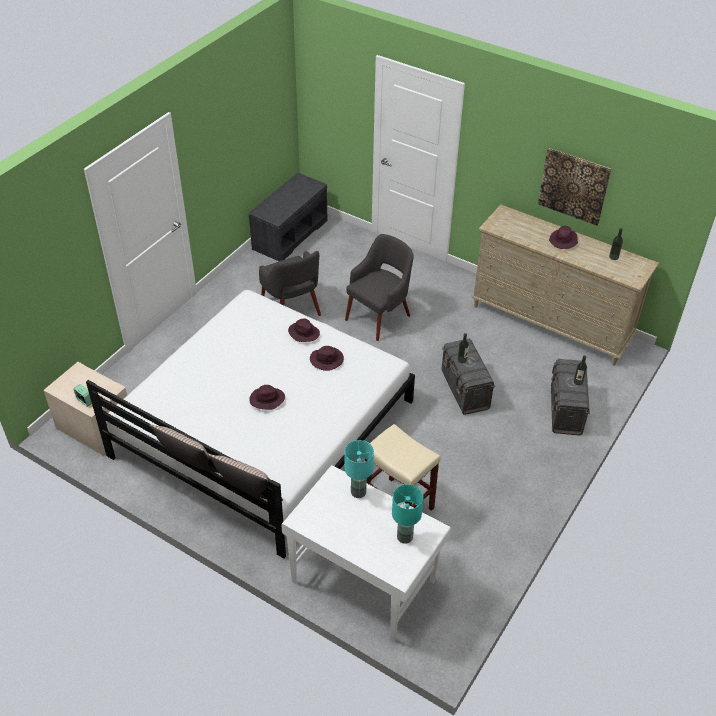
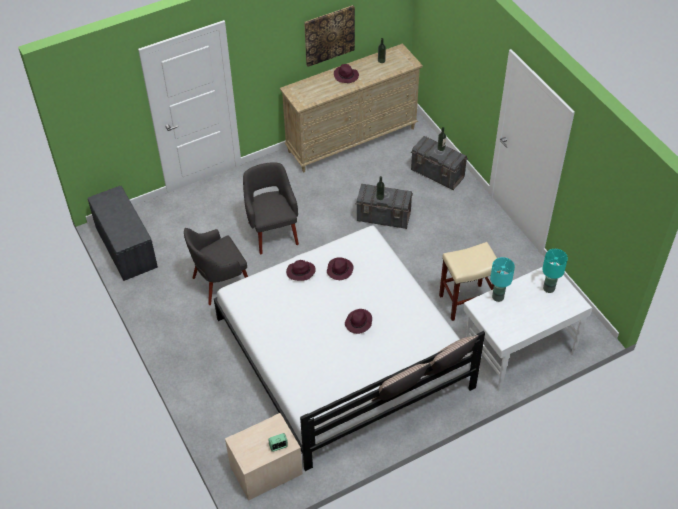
camera: 60 degrees left, 5 degrees up
grey armchair [259,251,321,316] -> grey armchair turned 150 degrees clockwise [184,228,248,305]

